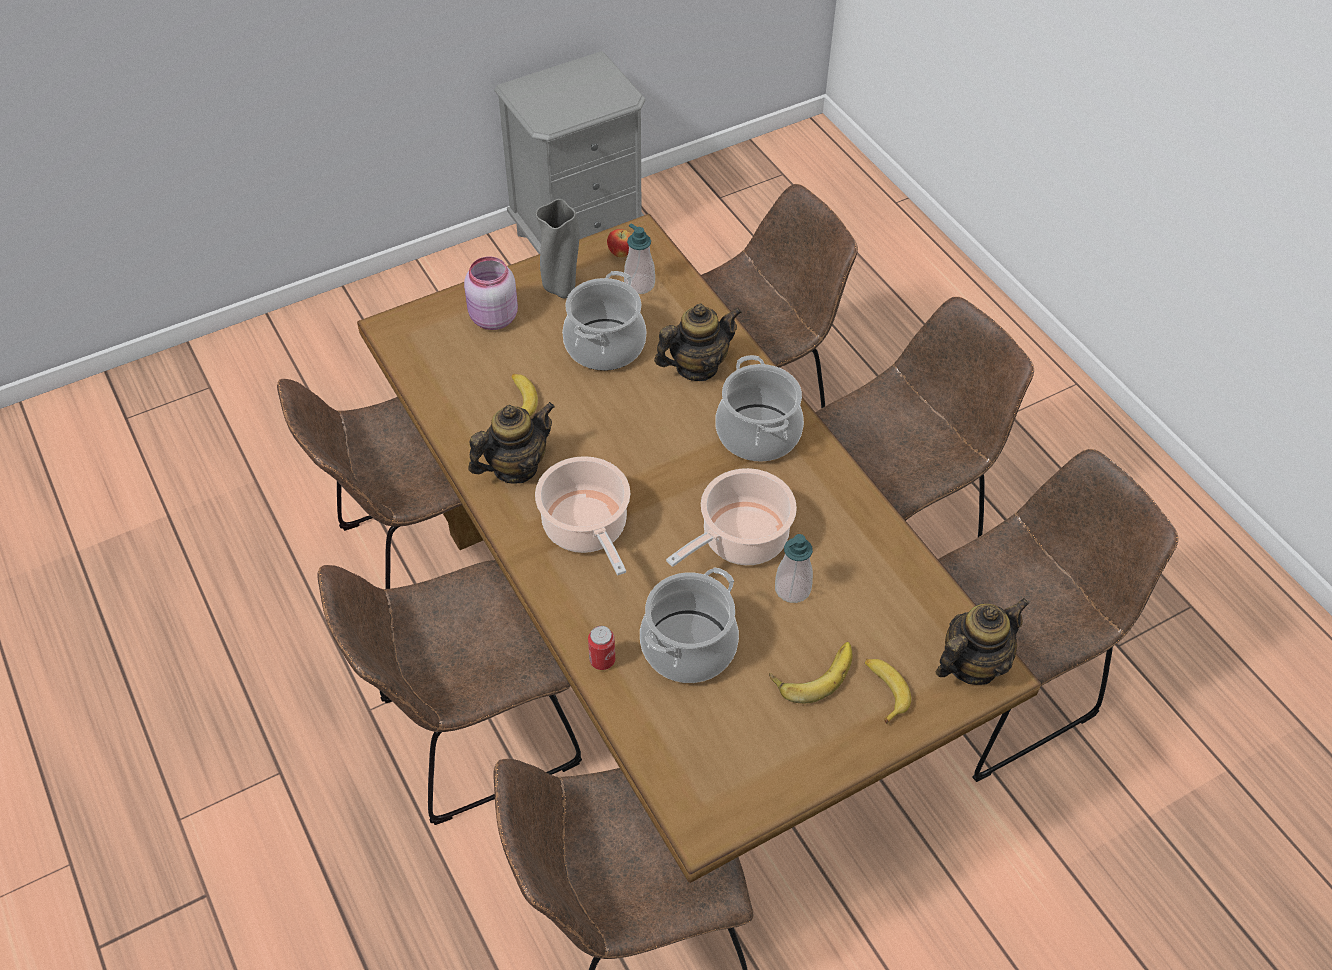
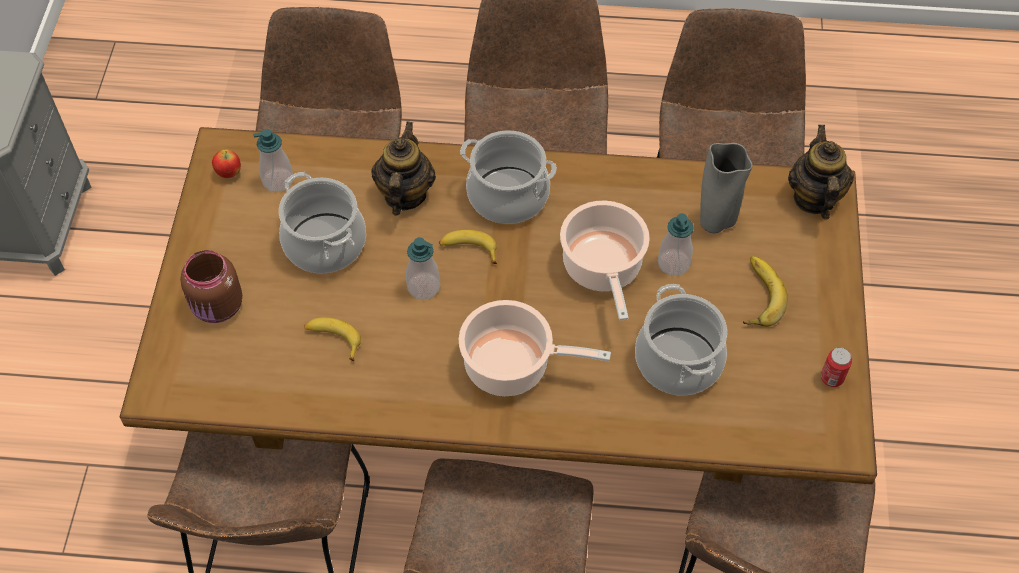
camera: 55 degrees left, 5 degrees up
pink jar [464,256,518,330] -> brown jar [180,250,243,323]
teapot [468,402,555,483] -> none
grey vase [536,199,579,299] -> grey vase moved to [700,143,753,233]
can [588,626,615,670] -> can moved to [821,347,852,387]
banana [865,659,911,724] -> banana moved to [439,230,497,264]
none -> soap dispenser [406,237,440,300]

